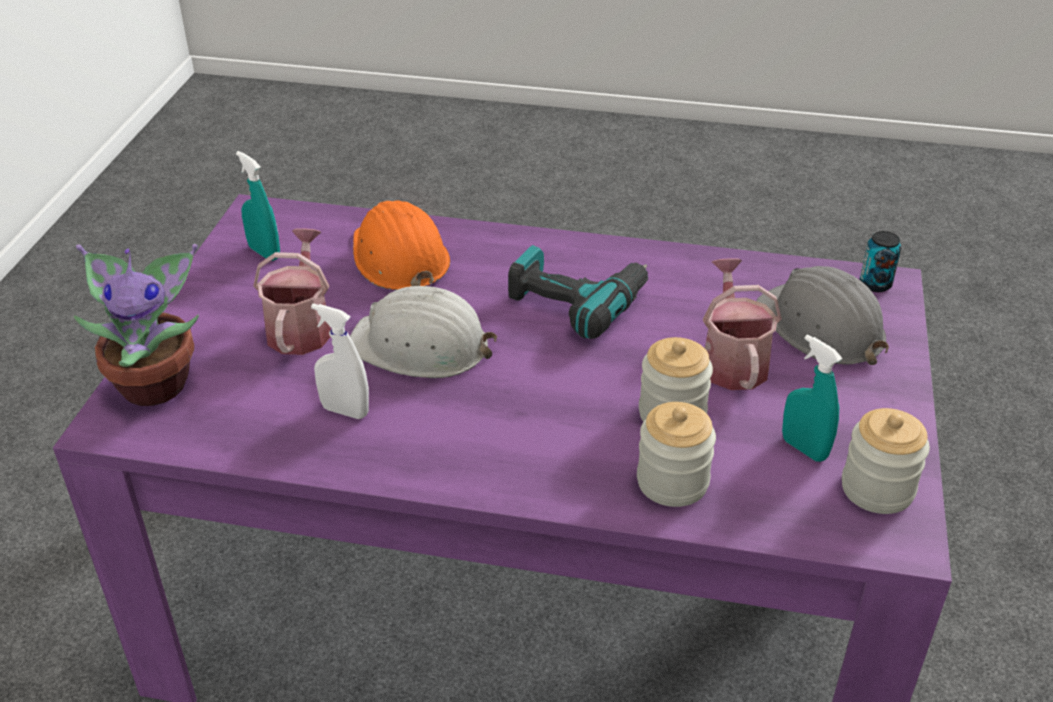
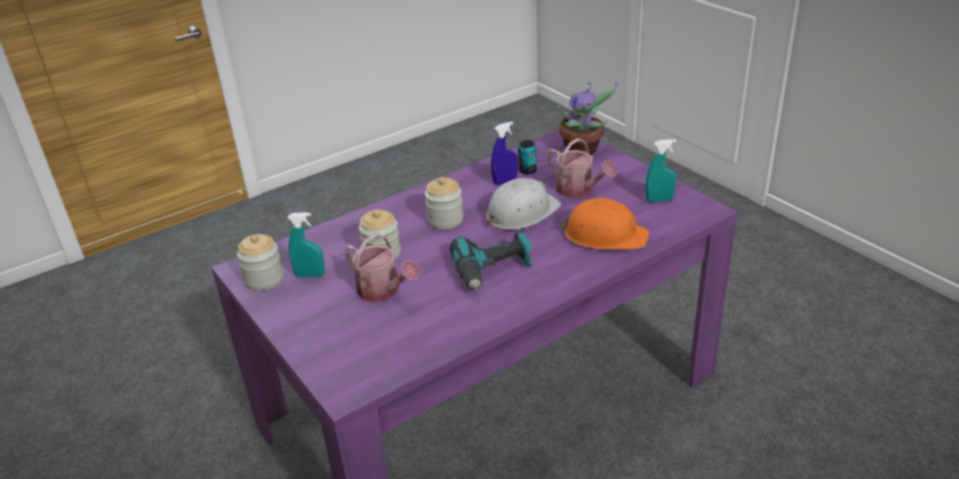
camera: 135 degrees right, 5 degrees down
white spray bottle [311,304,369,419] -> blue spray bottle [491,122,518,185]
jar [637,402,716,507] -> jar moved to [425,177,463,229]
grey hard hat [757,266,889,365] -> none
can [860,231,901,292] -> can moved to [518,140,537,174]

